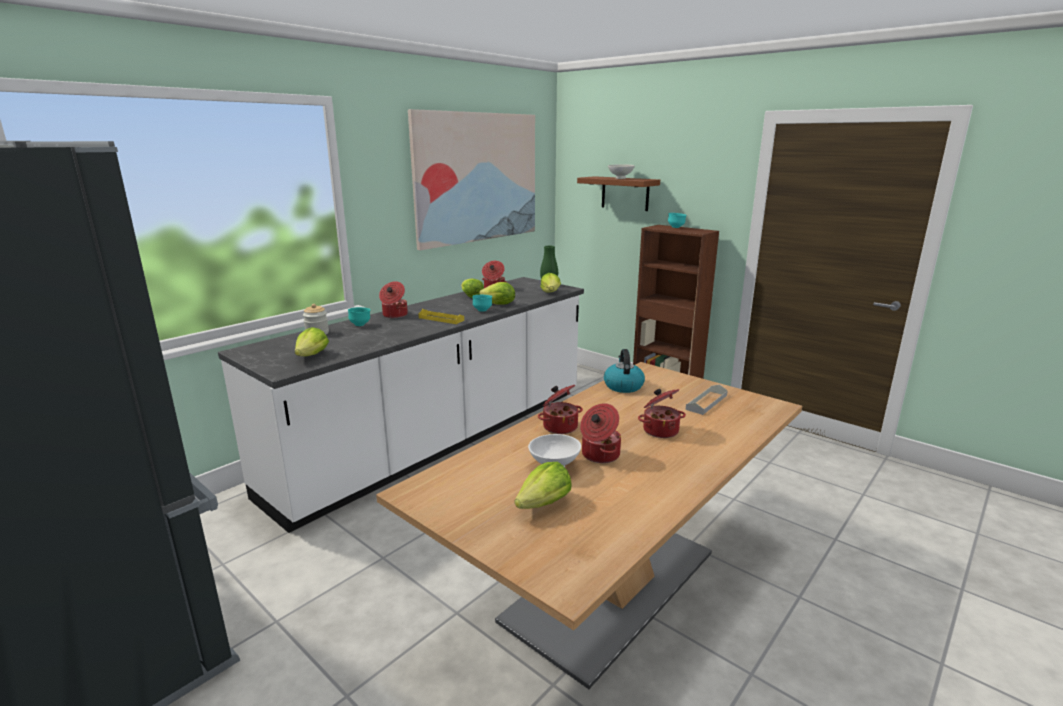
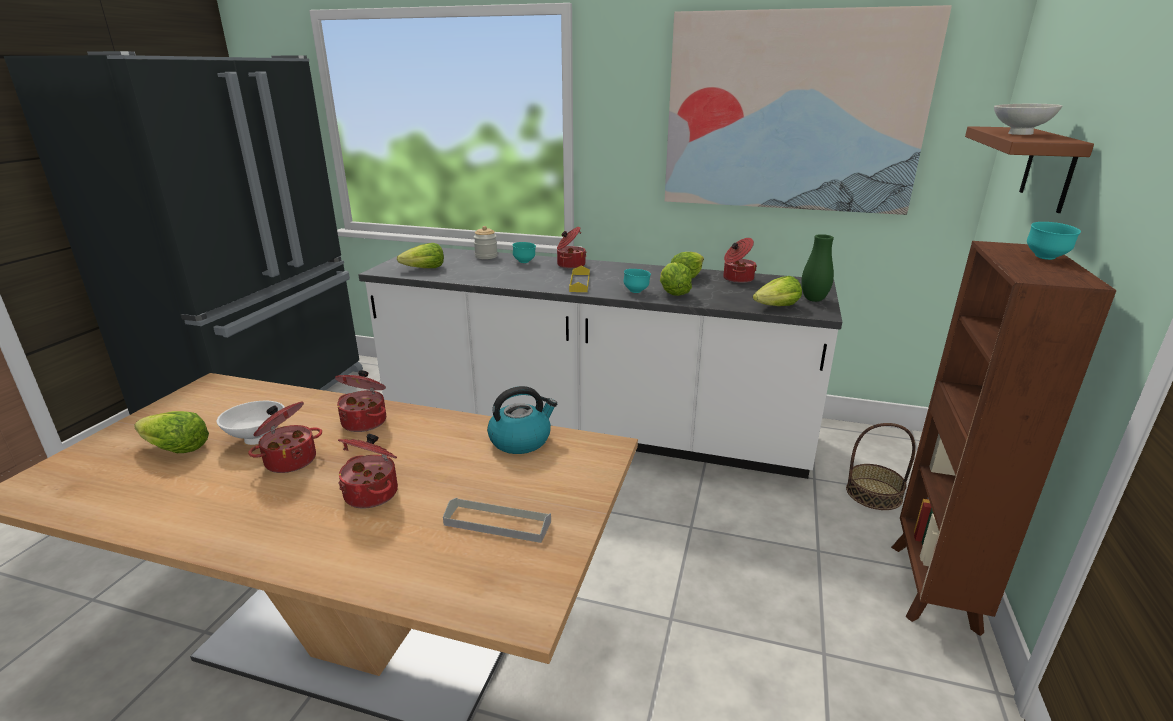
camera: 65 degrees right, 5 degrees up
none -> basket [846,423,916,510]

